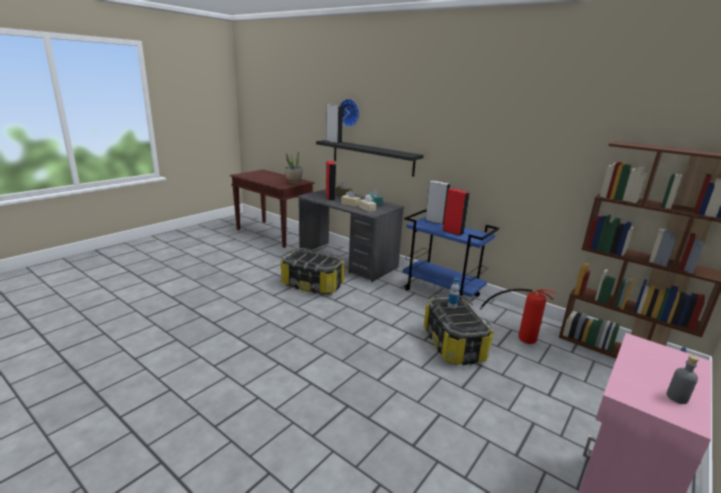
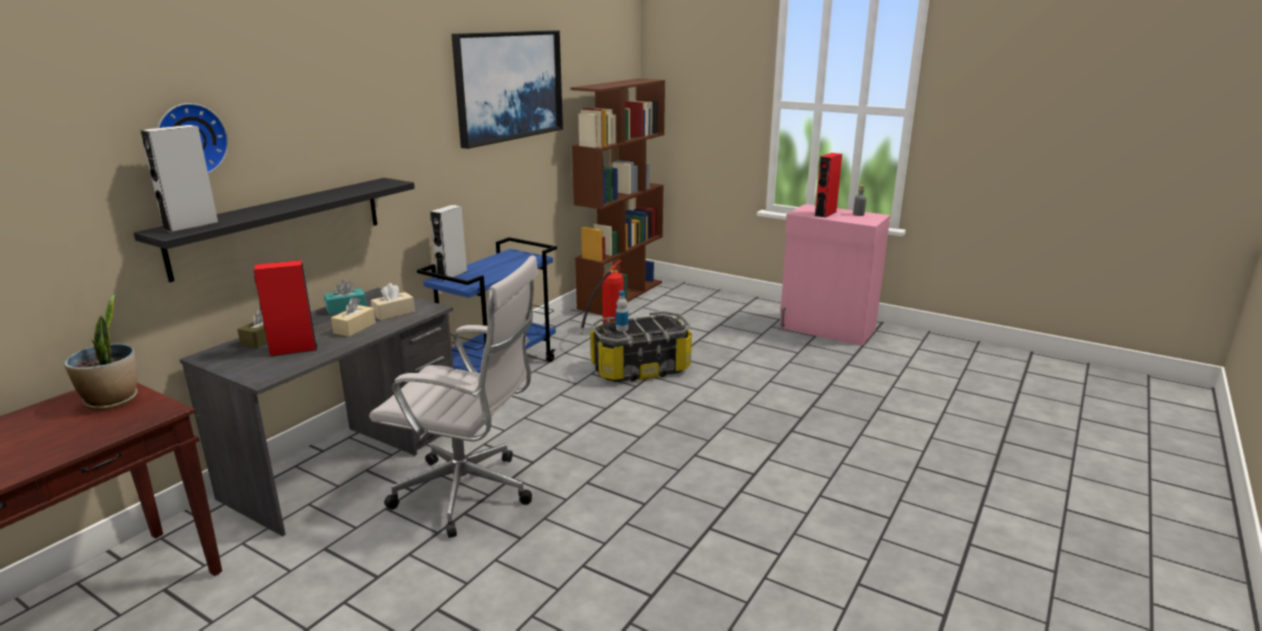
camera: 95 degrees left, 0 degrees up
storage box [281,248,344,295] -> white office chair [369,255,539,538]
red speaker [443,188,470,236] -> red speaker moved to [815,153,842,218]
none -> picture [451,30,563,149]

